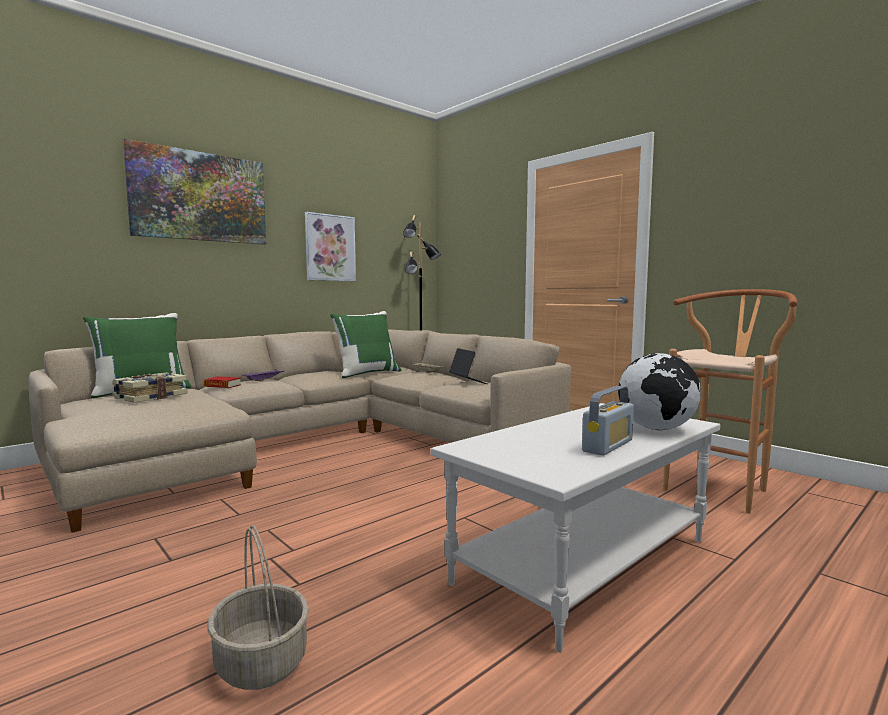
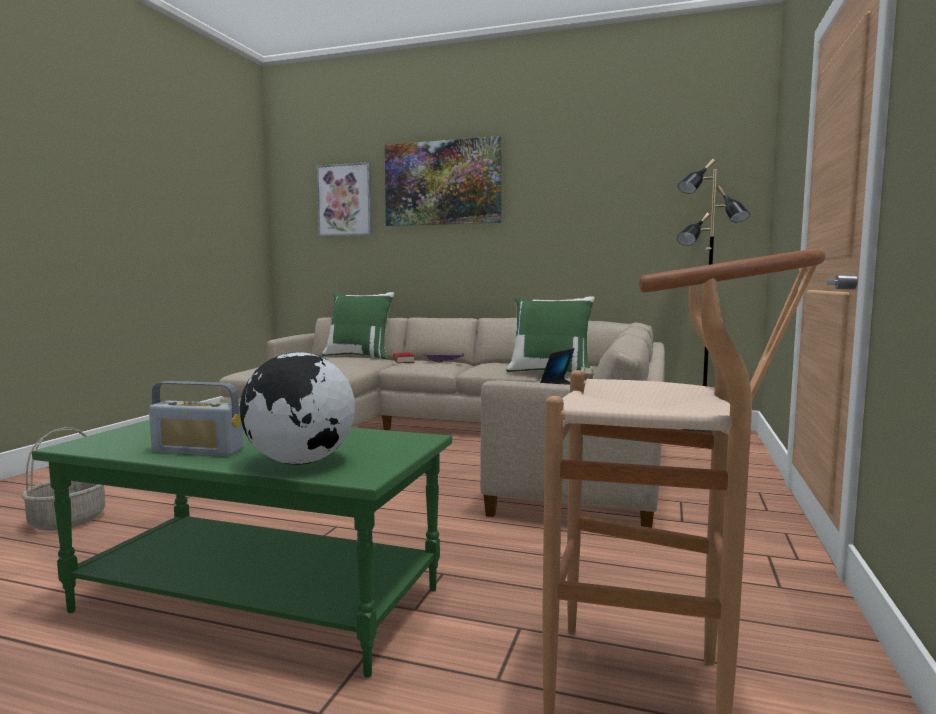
camera: 60 degrees right, 0 degrees up
book [112,372,188,403] -> none
picture [305,212,356,281] -> picture moved to [317,162,372,237]
white coffee table [431,403,720,652] -> green coffee table [32,420,452,678]

